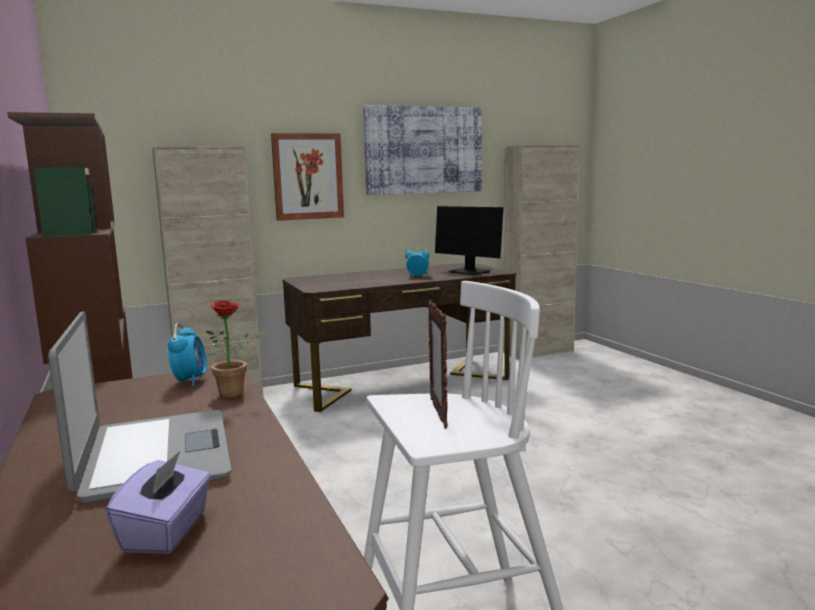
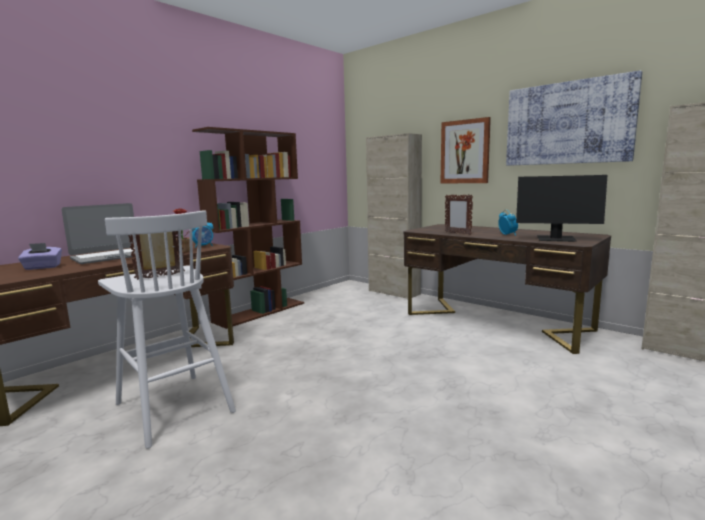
camera: 65 degrees right, 0 degrees up
monitor [435,206,504,275] -> monitor turned 90 degrees counterclockwise [516,175,607,242]
none -> picture frame [445,195,473,235]

